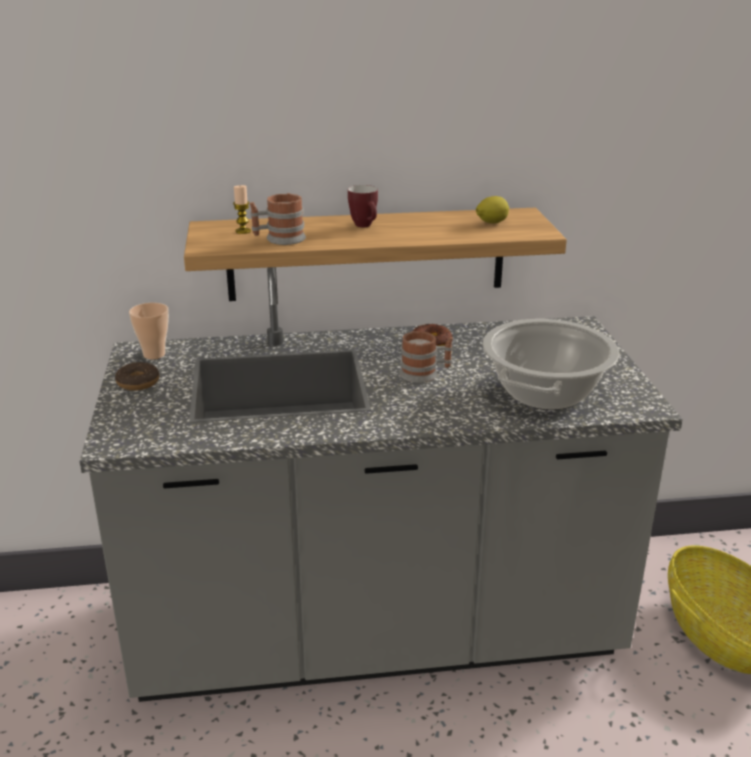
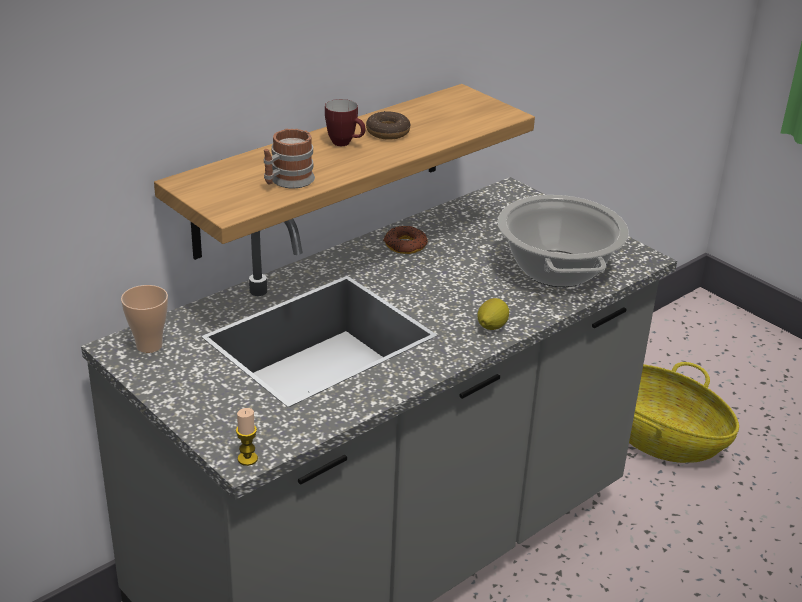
camera: 35 degrees left, 5 degrees up
donut [115,362,159,391] -> donut moved to [366,111,410,140]
candle [233,185,251,234] -> candle moved to [236,408,258,466]
mug [399,331,453,383] -> none
lemon [476,196,509,223] -> lemon moved to [477,298,509,330]

